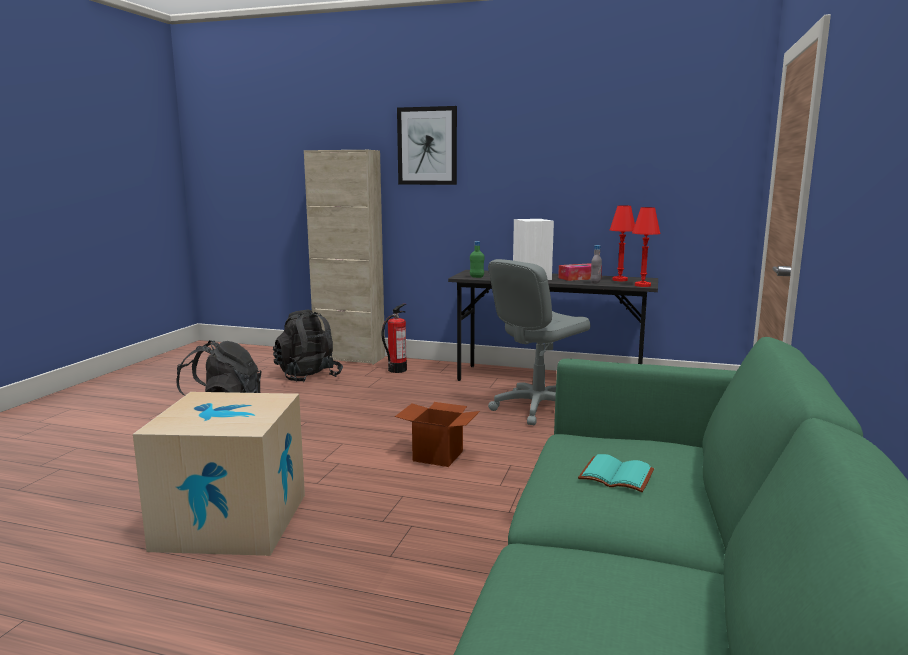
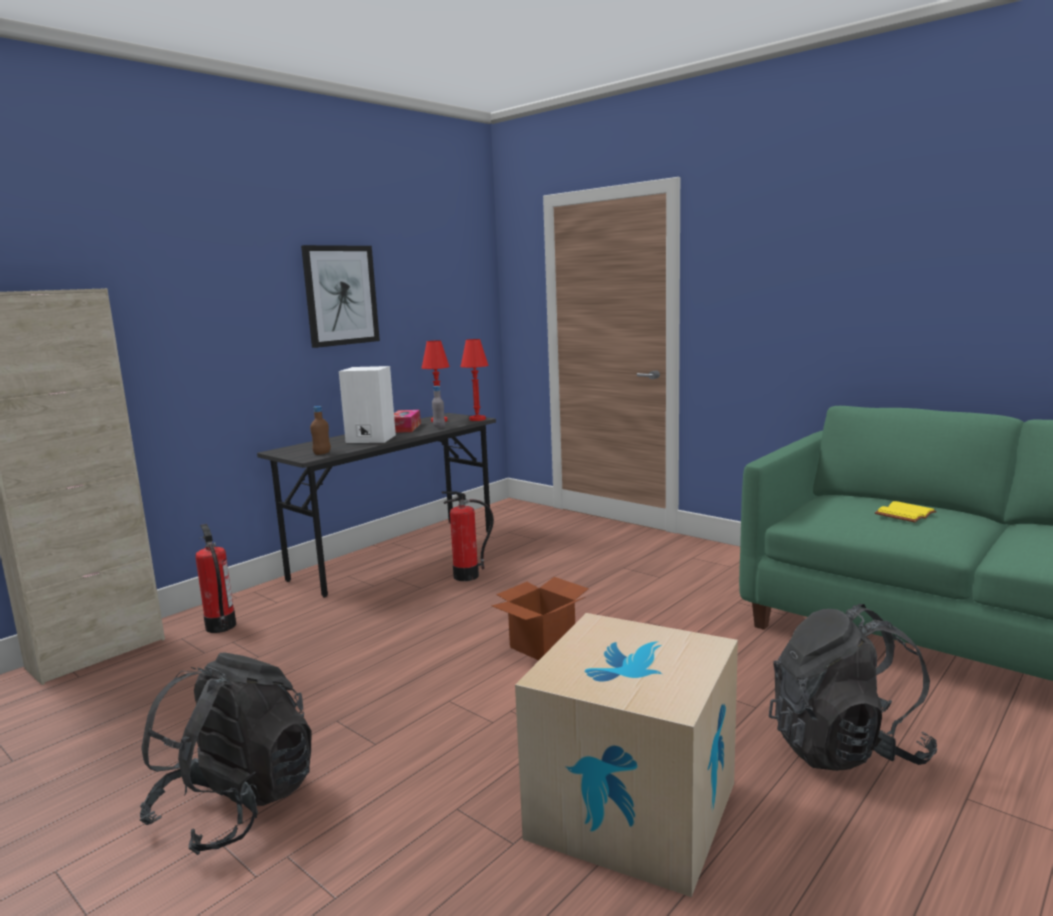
camera: 65 degrees left, 0 degrees up
black backpack [273,310,343,382] -> black backpack moved to [769,604,937,771]
picture [397,106,457,185] -> picture moved to [301,245,380,348]
green bottle [470,241,484,278] -> brown bottle [310,406,331,455]
grey office chair [488,259,590,425] -> fire extinguisher [442,491,494,581]
turquoise book [578,454,654,492] -> yellow book [875,501,937,522]

